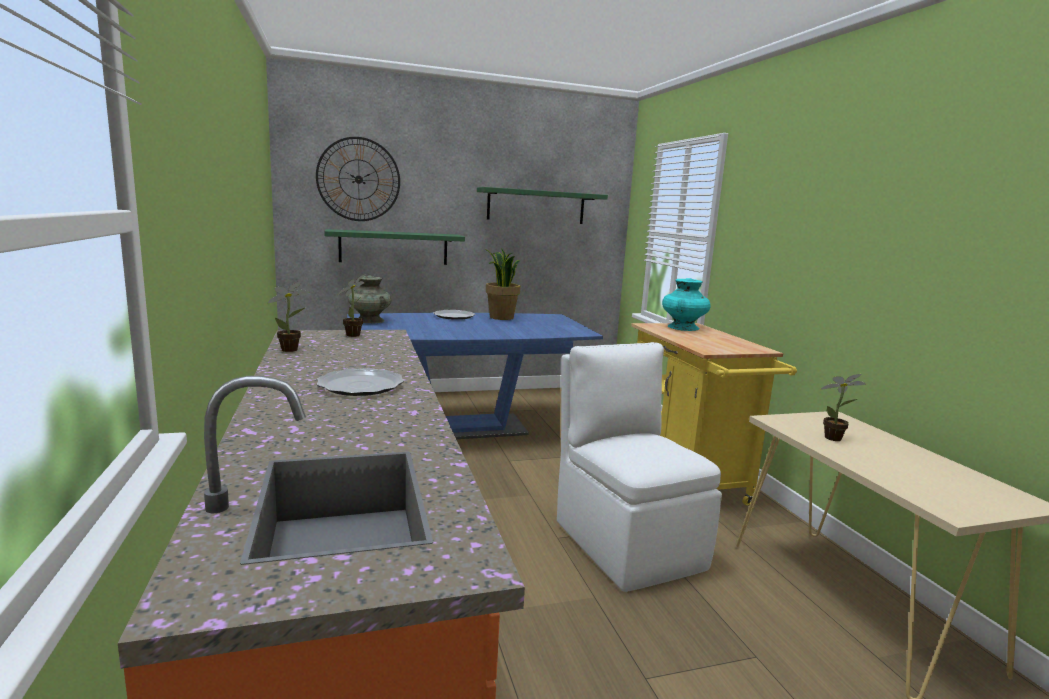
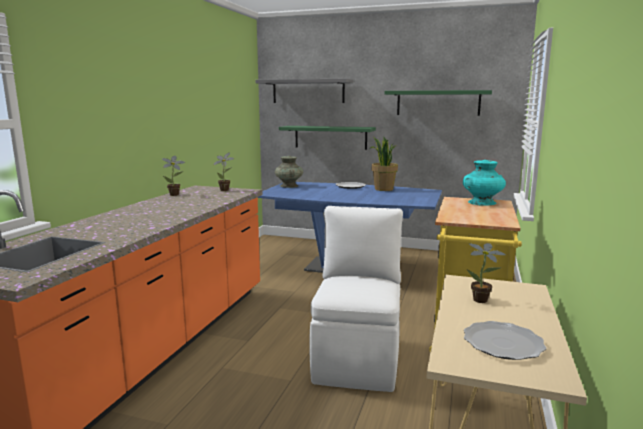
camera: 35 degrees right, 0 degrees up
wall clock [316,137,400,221] -> grey shelf [256,79,353,103]
plate [317,368,404,396] -> plate moved to [464,321,546,360]

